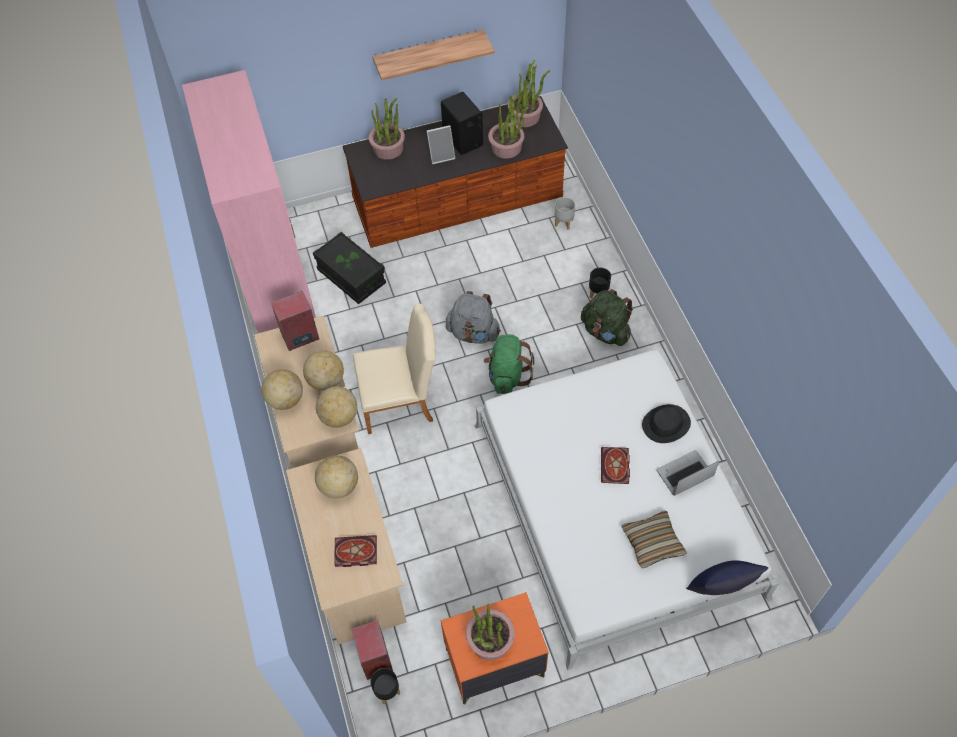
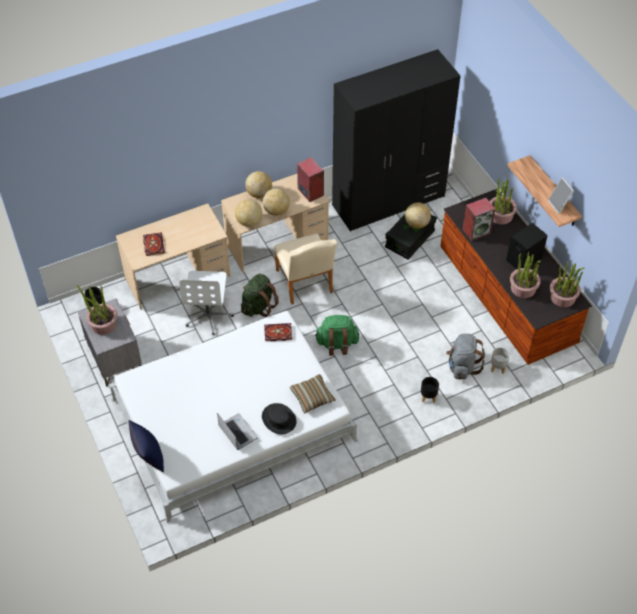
camera: 80 degrees right, 5 degrees down
pink wardrobe [182,70,316,333] -> black wardrobe [332,49,460,232]
globe [315,455,358,499] -> globe moved to [405,203,431,229]
speaker [351,620,393,680] -> speaker moved to [462,198,495,241]
picture frame [427,125,455,164] -> picture frame moved to [548,177,574,214]
orange nightstand [441,592,549,705] -> grey nightstand [78,298,142,387]
grey backpack [446,291,501,344] -> grey backpack moved to [446,333,485,380]
green backpack [581,289,633,346] -> green backpack moved to [241,273,279,317]
book [601,447,630,484] -> book moved to [264,323,292,341]
pillow [622,511,687,568] -> pillow moved to [290,374,336,413]
none -> white office chair [179,271,234,335]

